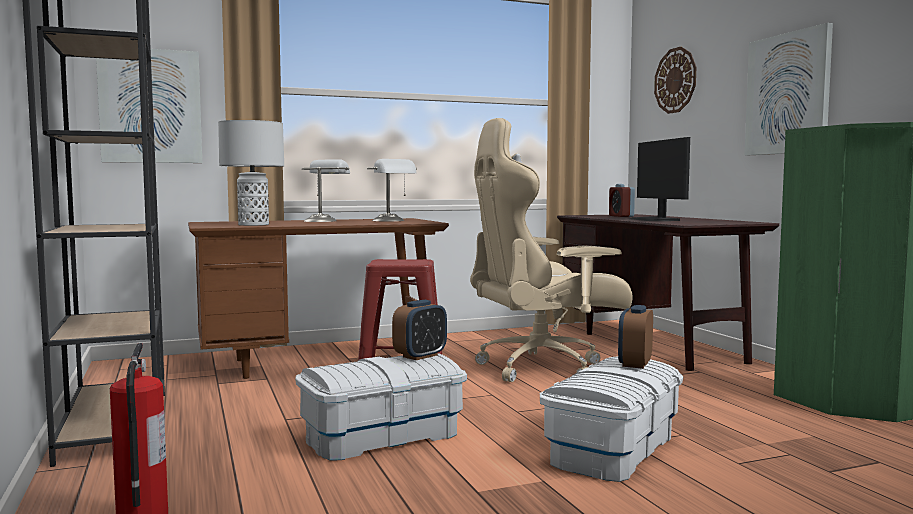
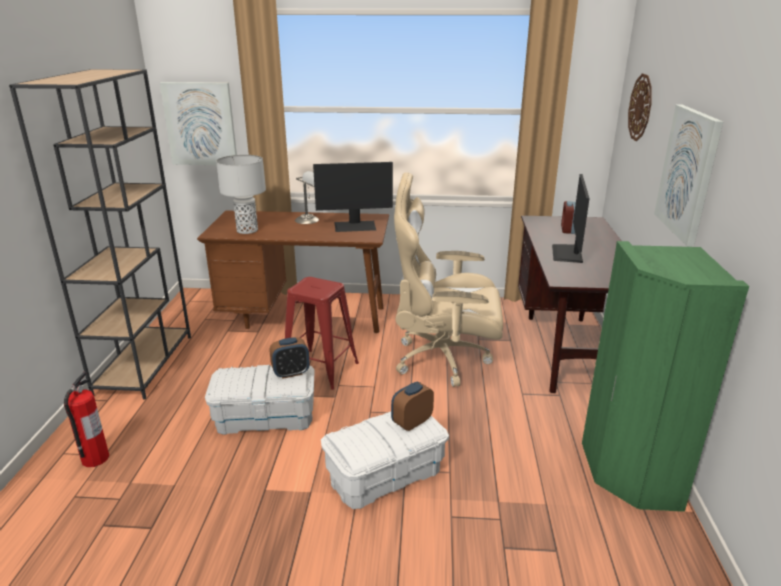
camera: 25 degrees right, 20 degrees up
white table lamp [367,159,417,221] -> monitor [313,162,393,232]

